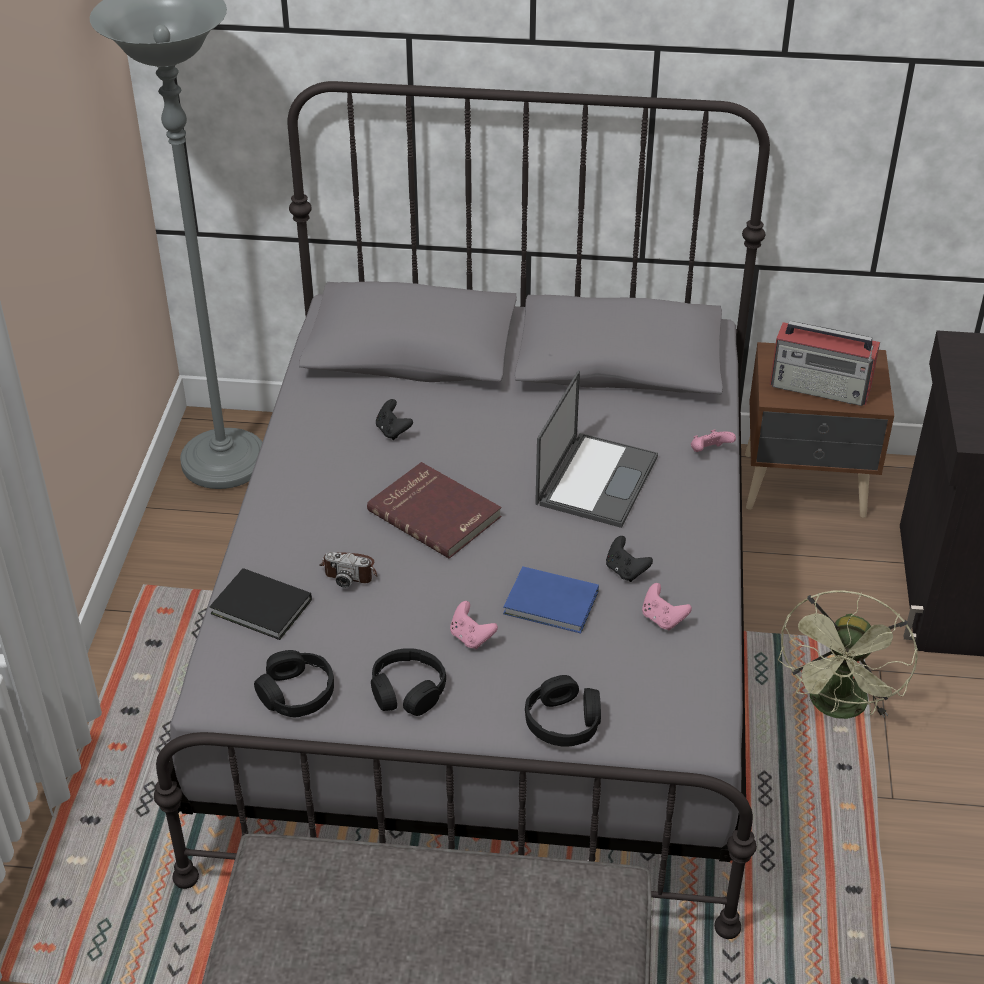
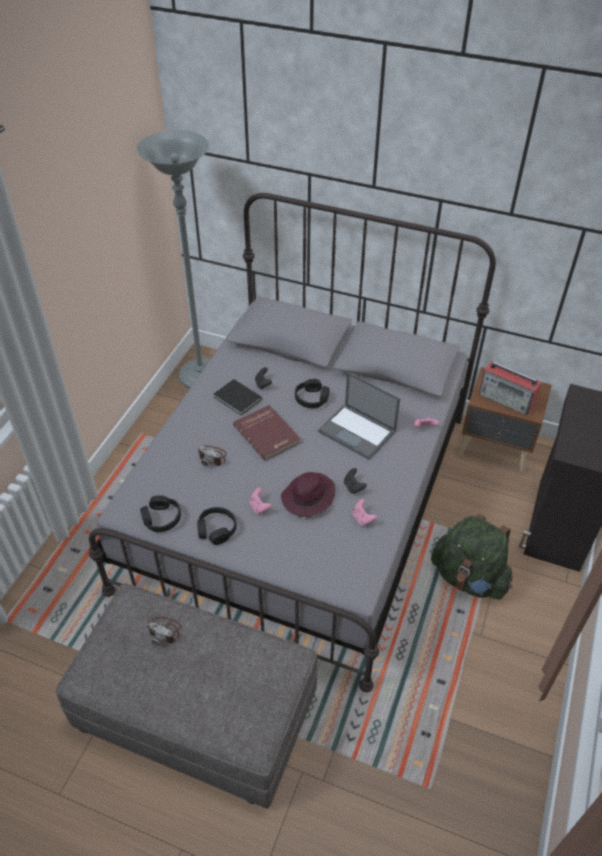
camera: 15 degrees right, 5 degrees up
black book [209,568,312,640] -> black book moved to [214,379,261,415]
blue book [503,566,599,633] -> purple hat [281,472,336,517]
black headphones [525,675,601,747] -> black headphones moved to [295,379,330,408]
laptop [535,370,658,528] -> laptop turned 90 degrees clockwise [318,372,400,460]
green fan [778,590,918,719] -> green backpack [431,514,513,600]
none -> camera [147,617,181,646]

